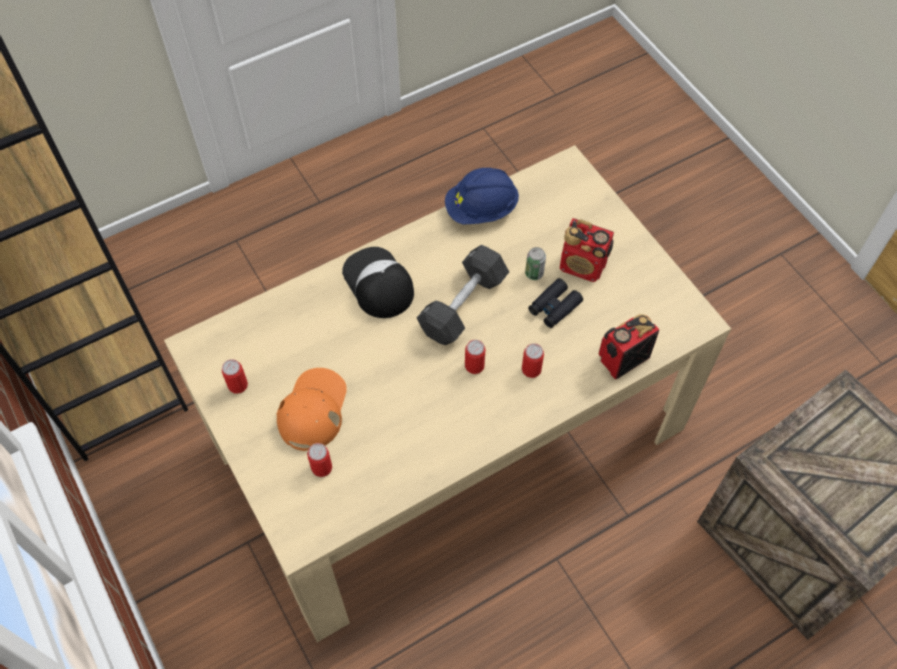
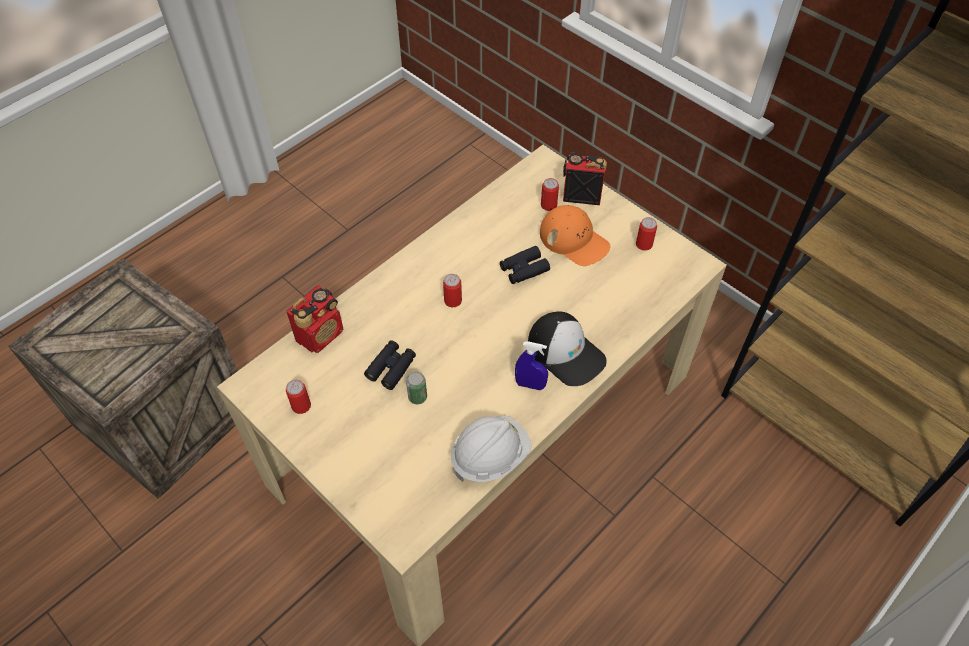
camera: 165 degrees right, 5 degrees down
orange cap [276,368,347,451] -> orange cap turned 45 degrees counterclockwise [540,205,610,266]
black dumbbell [417,245,509,345] -> none
blue hard hat [445,168,519,224] -> white hard hat [451,415,532,482]
can [522,343,544,378] -> can moved to [286,380,311,414]
radio [560,218,614,282] -> radio moved to [563,152,607,205]
none -> black binoculars [500,246,550,284]
none -> blue spray bottle [515,341,548,390]

